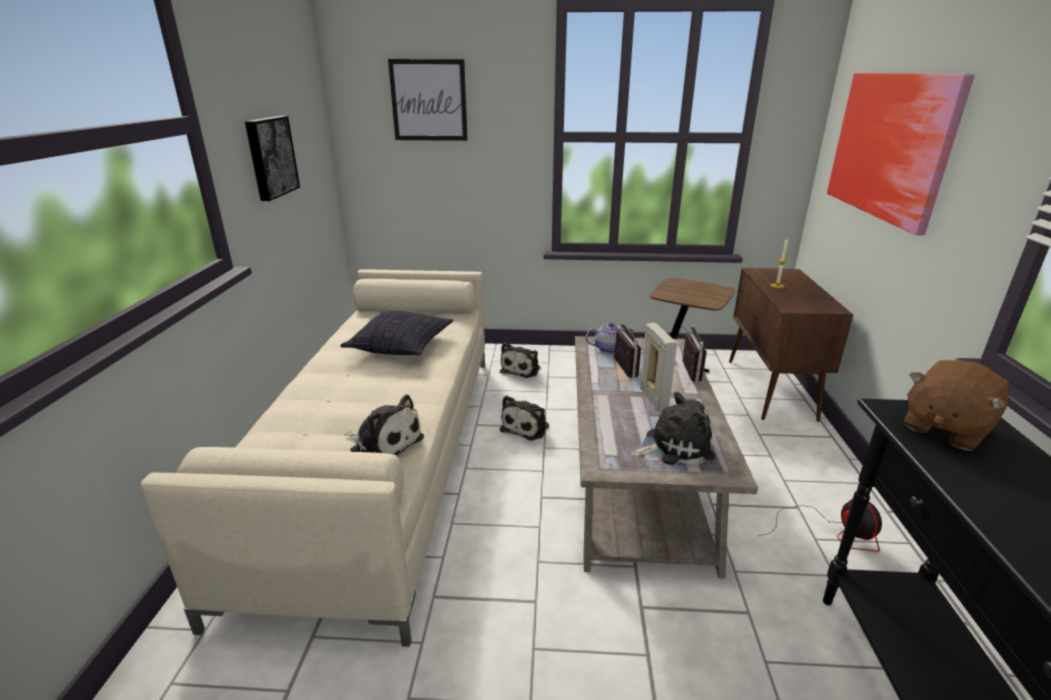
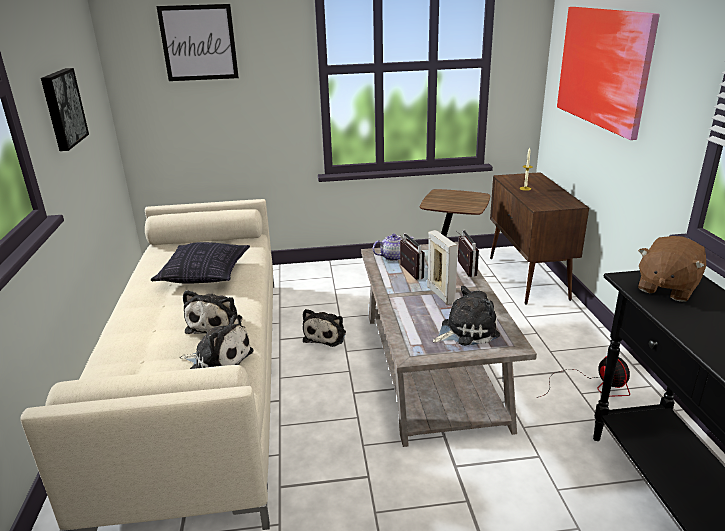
camera: 10 degrees left, 0 degrees up
plush toy [500,342,540,378] -> plush toy moved to [183,290,242,334]

